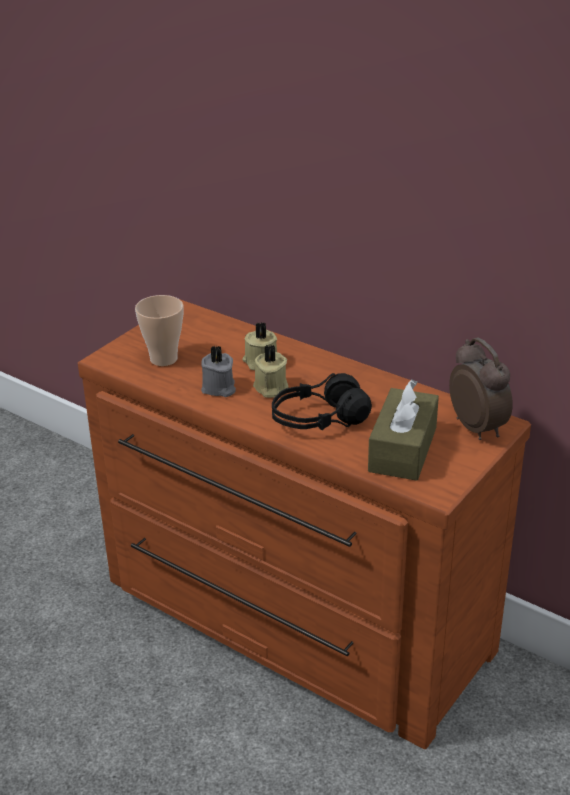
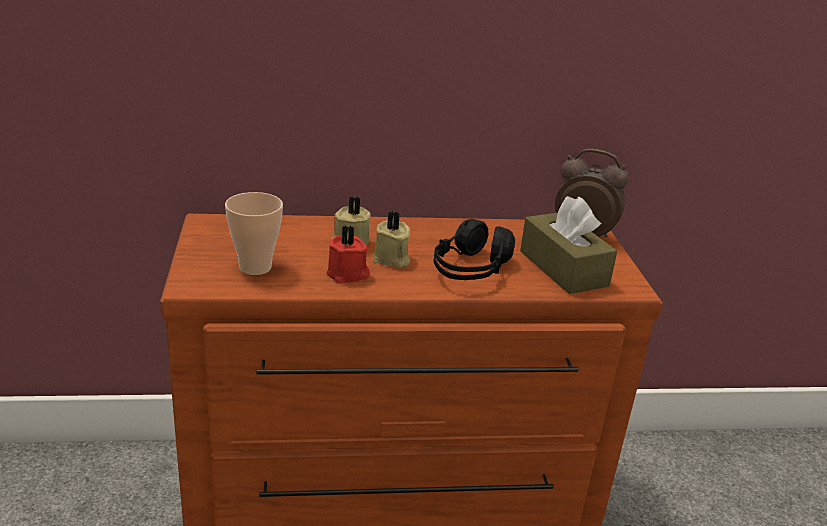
camera: 45 degrees left, 5 degrees down
grey candle [201,346,236,397] -> red candle [326,225,370,284]

